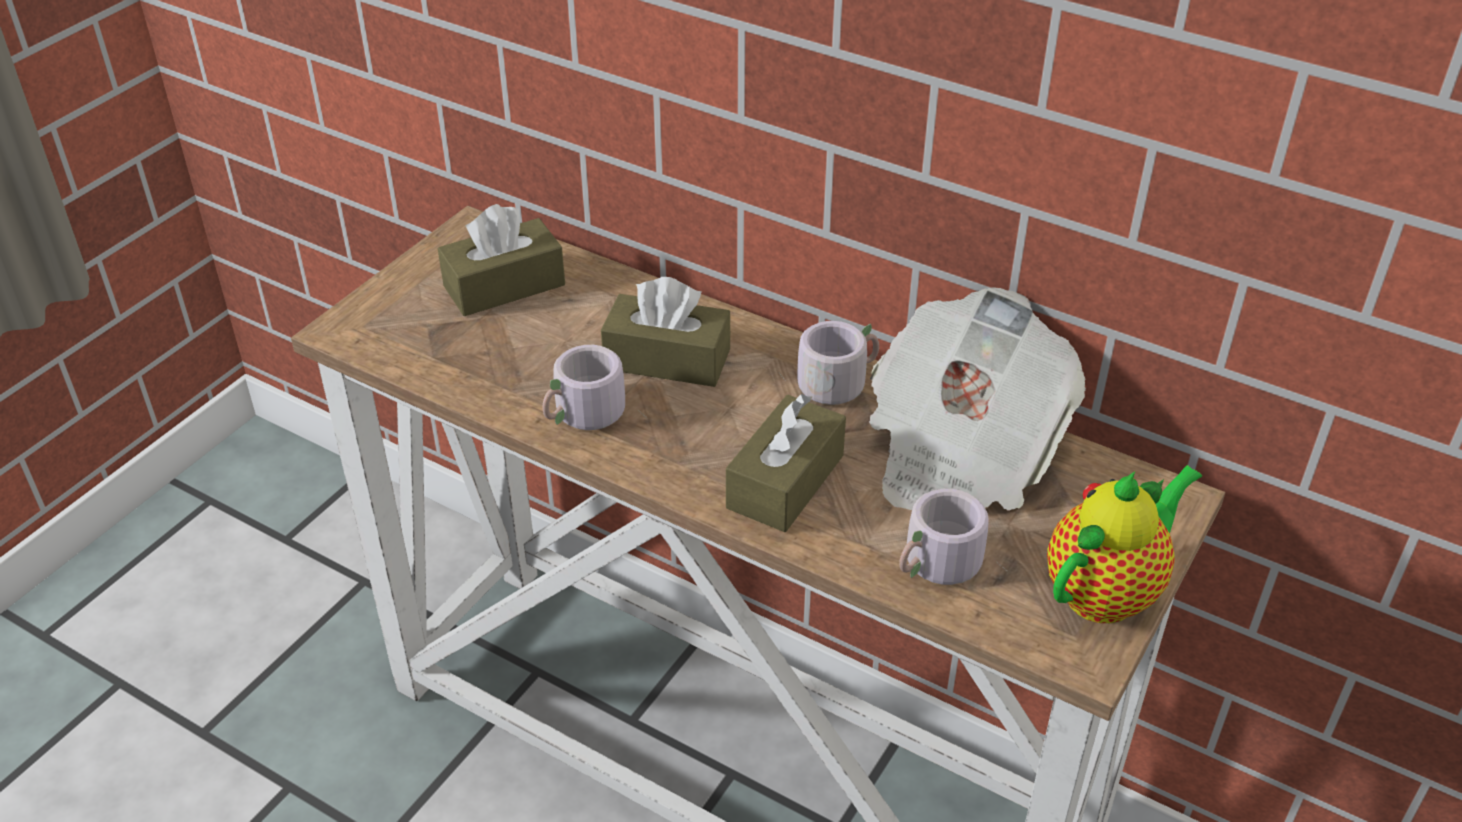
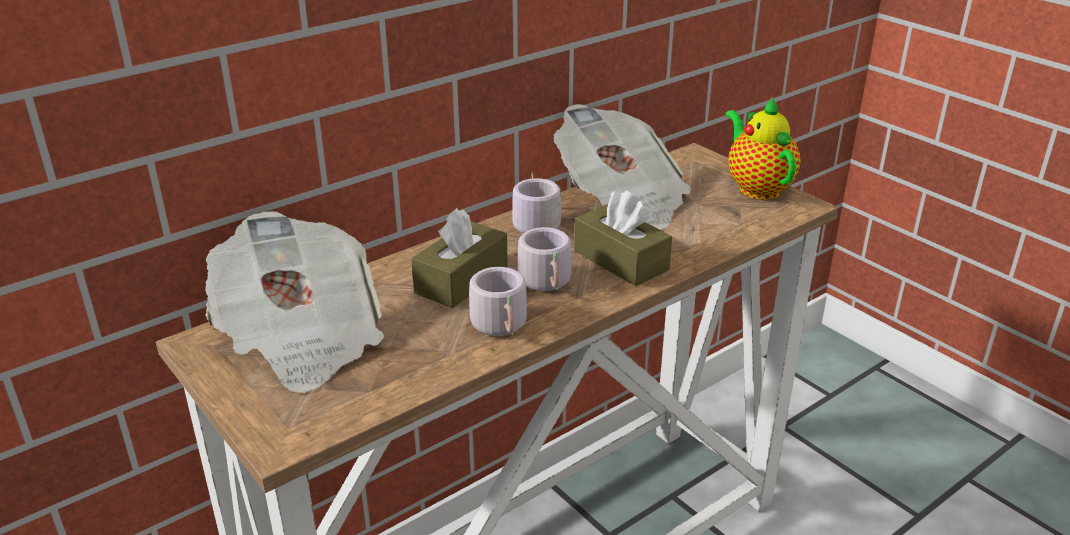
camera: 70 degrees left, 10 degrees down
brown tissue box [438,204,565,316] -> newspaper [205,211,384,393]
grey mug [899,489,1005,585] -> grey mug moved to [518,227,571,291]

